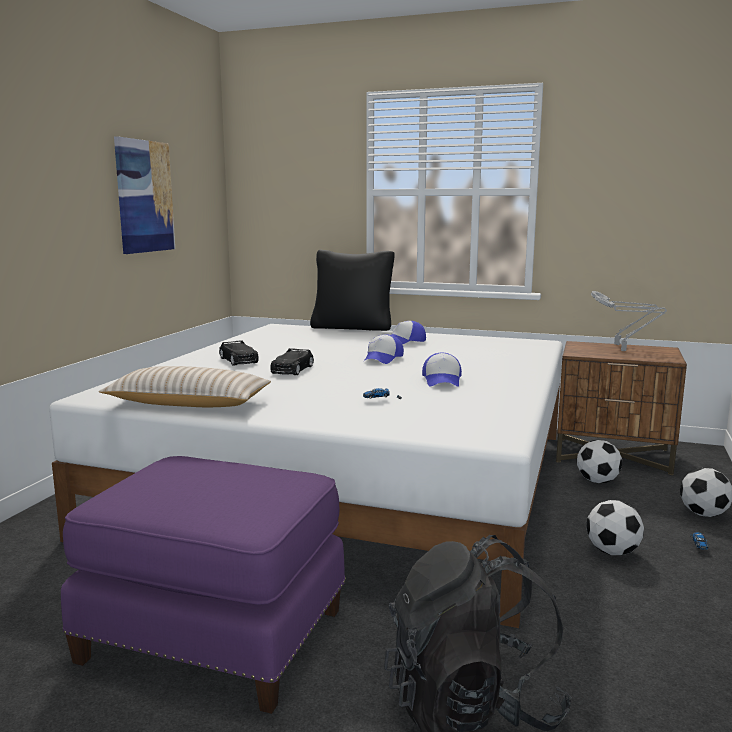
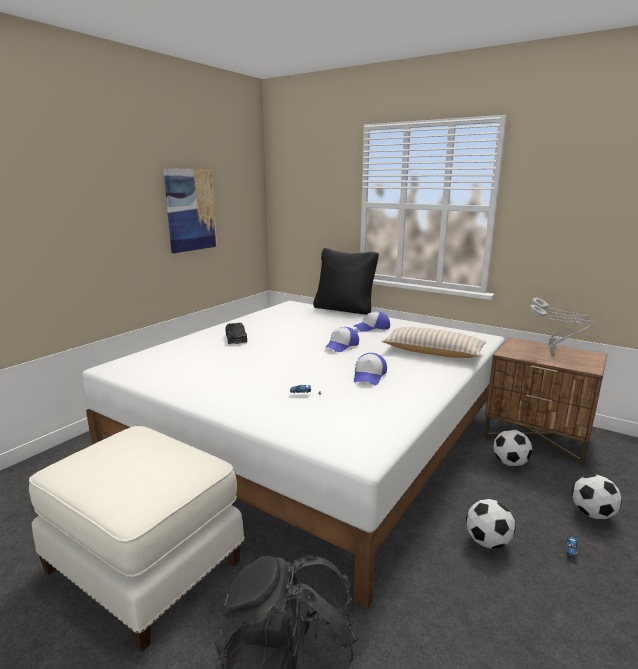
camera: 15 degrees right, 5 degrees up
purple ottoman [61,456,346,714] -> white ottoman [29,426,245,652]
beige pillow [99,366,271,407] -> beige pillow moved to [382,327,486,358]
black toy car [270,348,314,375] -> none

